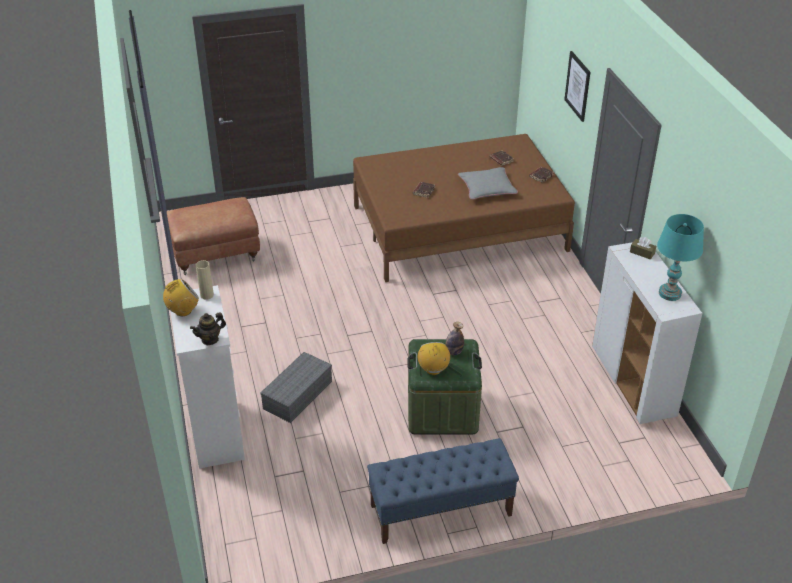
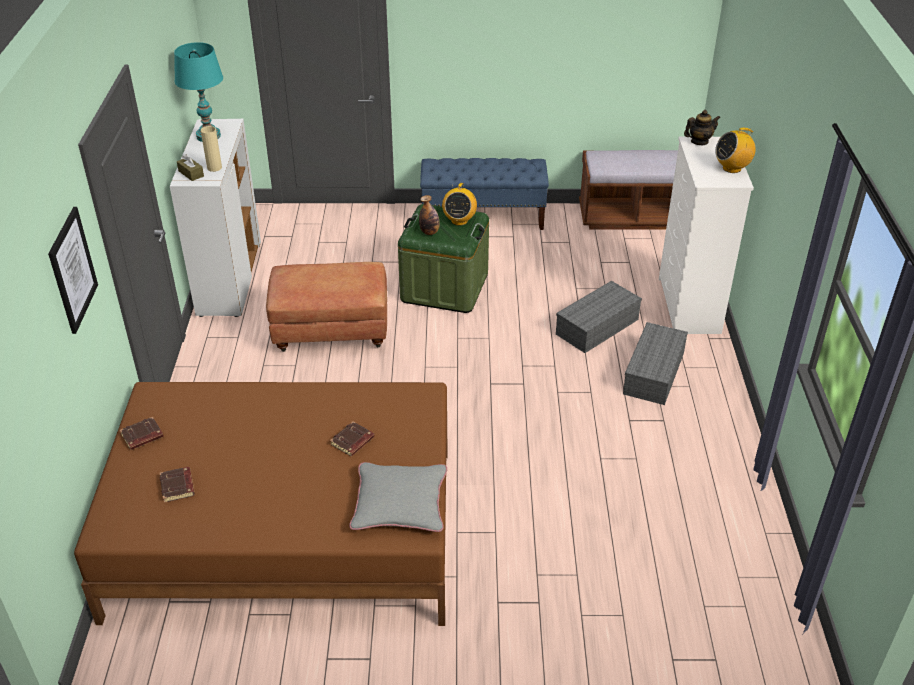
camera: 165 degrees left, 0 degrees up
brown ottoman [167,197,260,275] -> brown ottoman moved to [266,262,387,352]
beige vase [196,260,214,300] -> beige vase moved to [201,126,222,172]
grey pillow [458,167,518,200] -> grey pillow moved to [349,462,447,532]
none -> brown bench [579,150,678,229]
none -> grey storage box [623,322,688,405]

